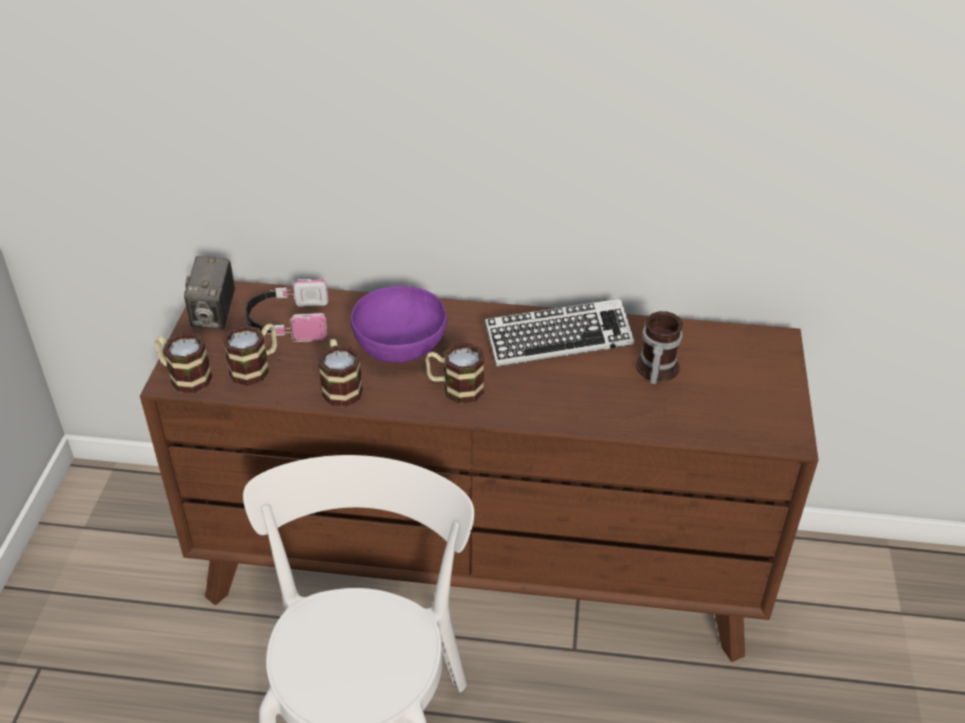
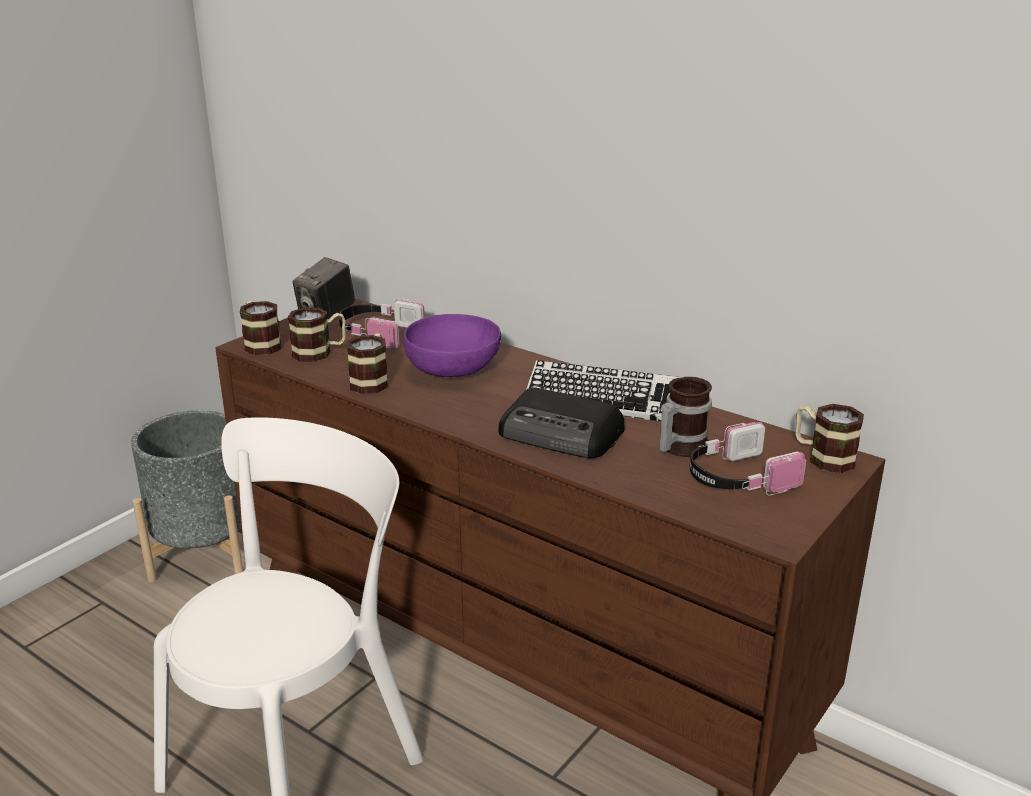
camera: 30 degrees right, 15 degrees down
mug [425,342,484,404] -> mug moved to [795,404,864,473]
none -> grey planter [131,410,243,582]
none -> radio [498,387,624,458]
none -> headphones [690,422,806,496]

